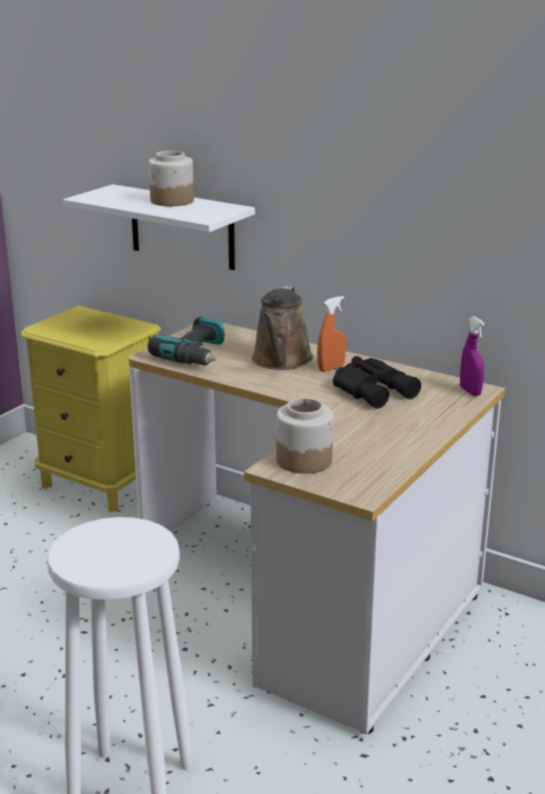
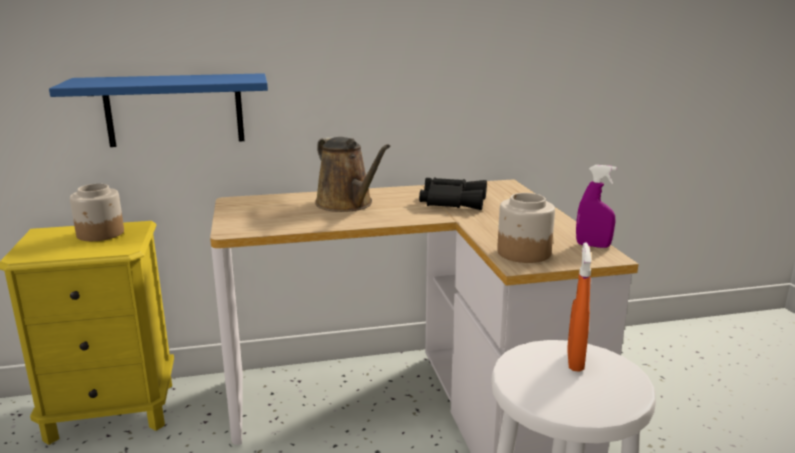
camera: 45 degrees left, 5 degrees down
white shelf [63,184,255,270] -> blue shelf [49,73,268,147]
power drill [148,316,225,366] -> none
jar [149,151,194,206] -> jar moved to [70,184,124,241]
orange spray bottle [317,296,346,372] -> orange spray bottle moved to [567,242,591,372]
purple spray bottle [460,316,485,396] -> purple spray bottle moved to [576,165,617,248]

